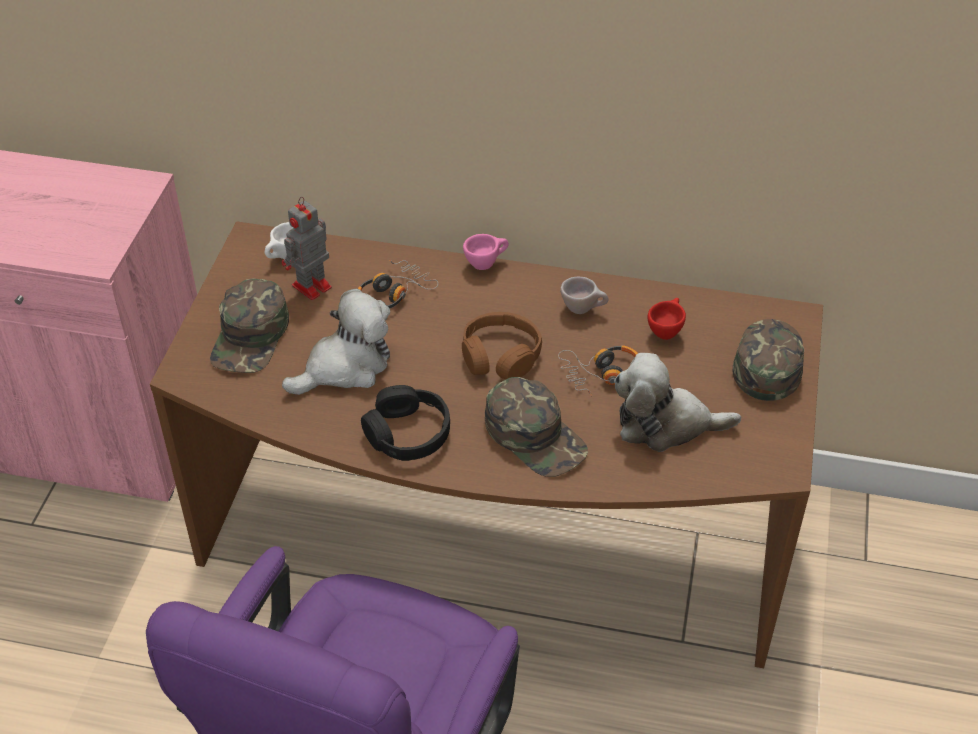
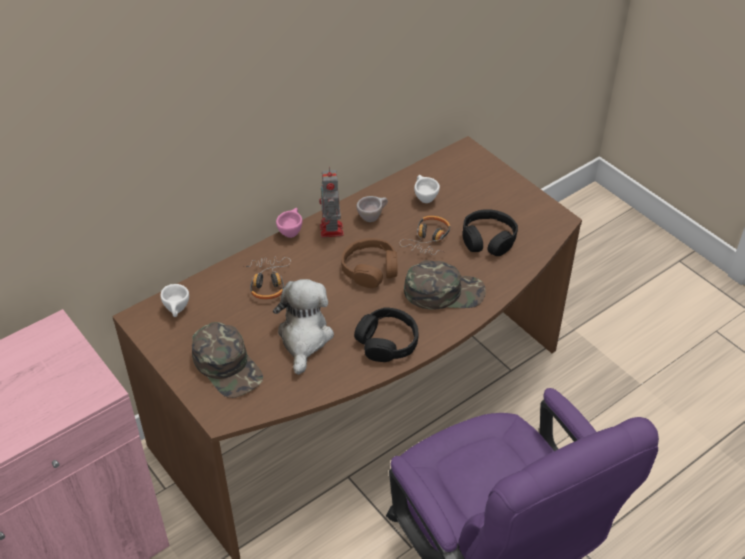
camera: 50 degrees left, 0 degrees up
toy robot [282,197,332,300] -> toy robot moved to [319,166,344,238]
plush toy [614,353,741,452] -> black headphones [462,209,518,256]
red cup [647,298,686,340] -> white cup [414,175,440,203]
green cap [733,319,804,401] -> none

